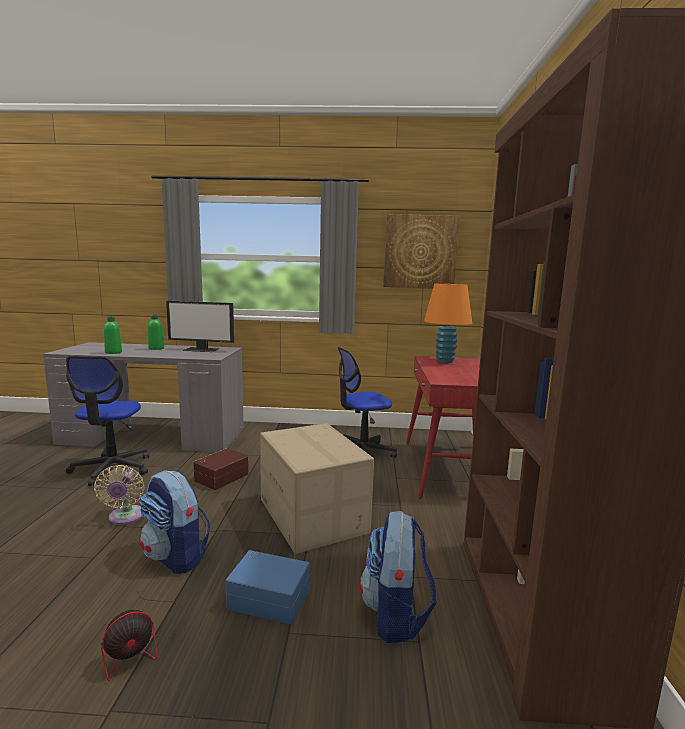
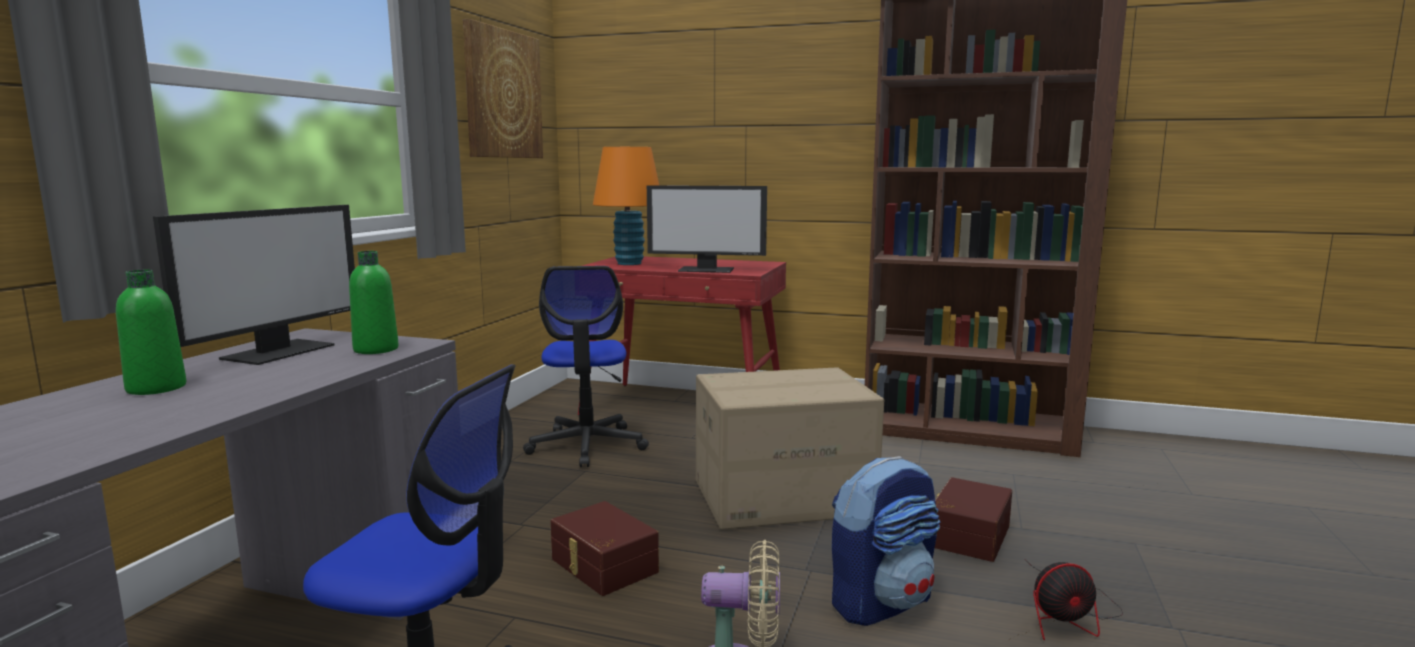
camera: 75 degrees left, 0 degrees up
fan [101,591,188,681] -> fan turned 105 degrees clockwise [1025,559,1123,640]
green bottle [104,317,122,354] -> green bottle moved to [349,251,399,354]
blue storage box [225,550,310,625] -> brown storage box [935,477,1012,562]
backpack [360,511,437,643] -> none
none -> monitor [647,185,767,273]

